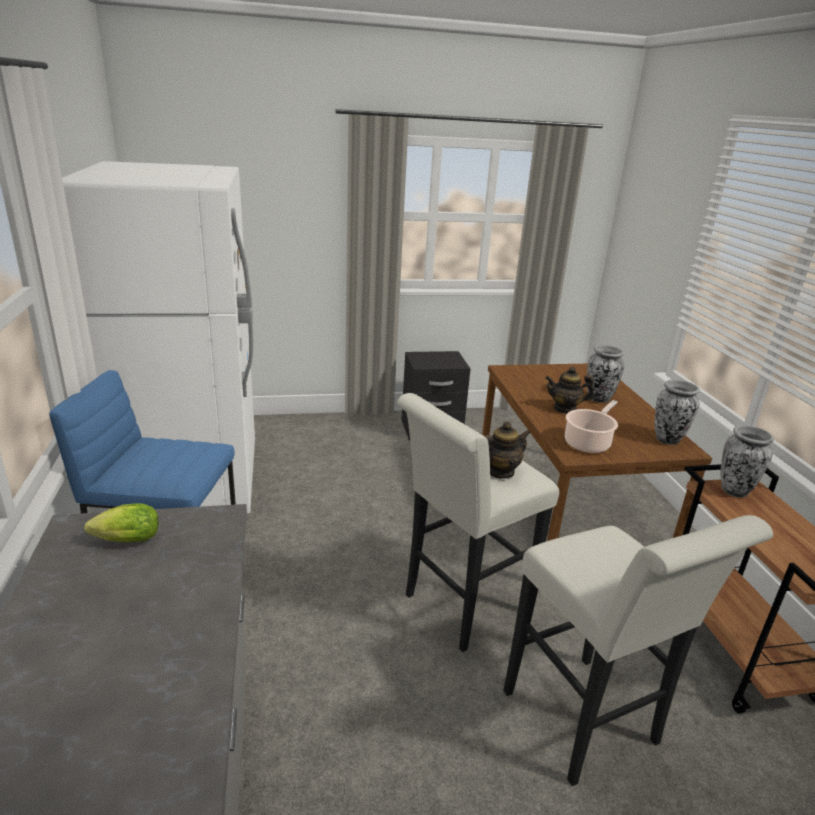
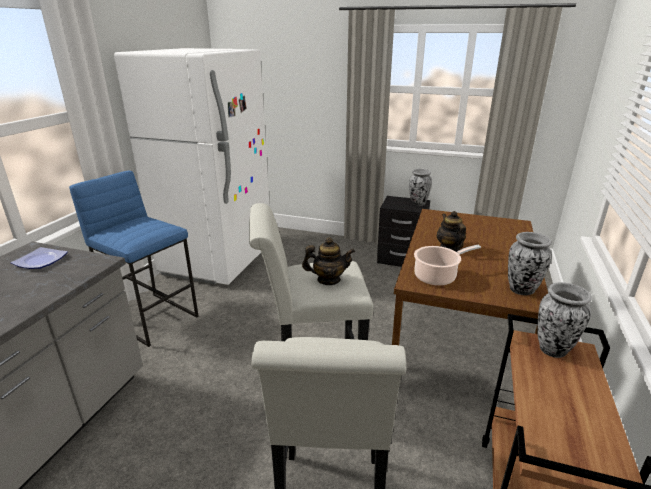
camera: 30 degrees right, 0 degrees up
lettuce [85,503,158,542] -> plate [11,247,68,269]
teapot [545,367,594,414] -> teapot turned 45 degrees clockwise [437,211,466,252]
vase [587,345,624,403] -> vase moved to [409,169,432,206]

